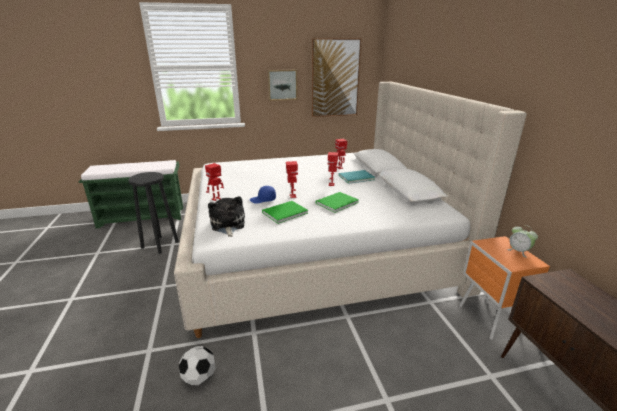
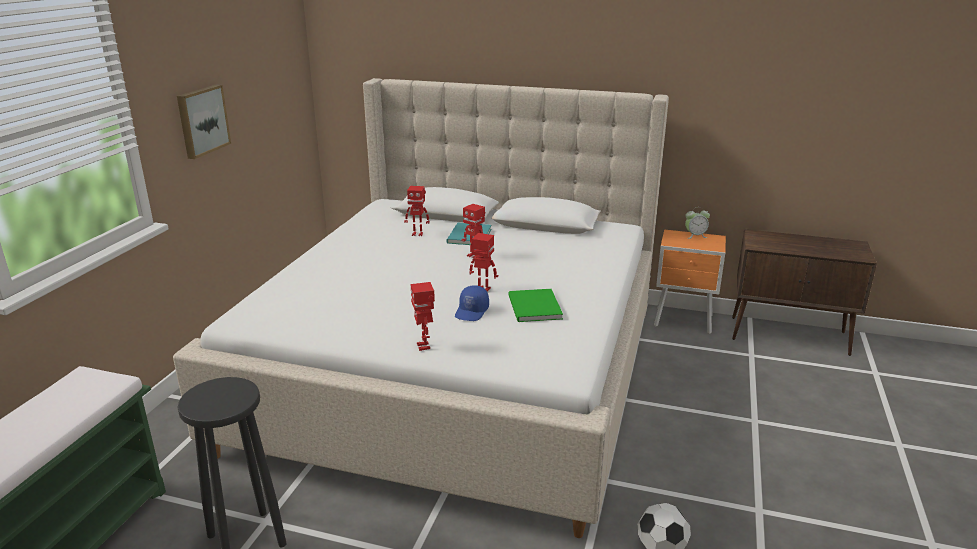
camera: 60 degrees left, 0 degrees up
plush toy [208,196,245,237] -> none
picture [312,38,361,117] -> none
green book [315,192,359,213] -> none

